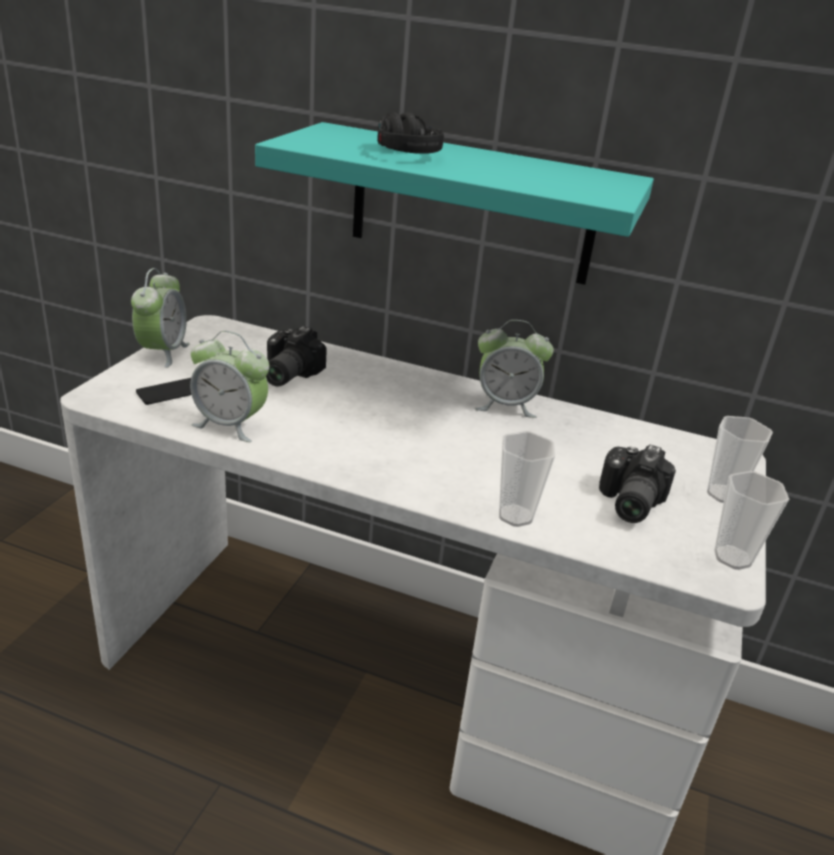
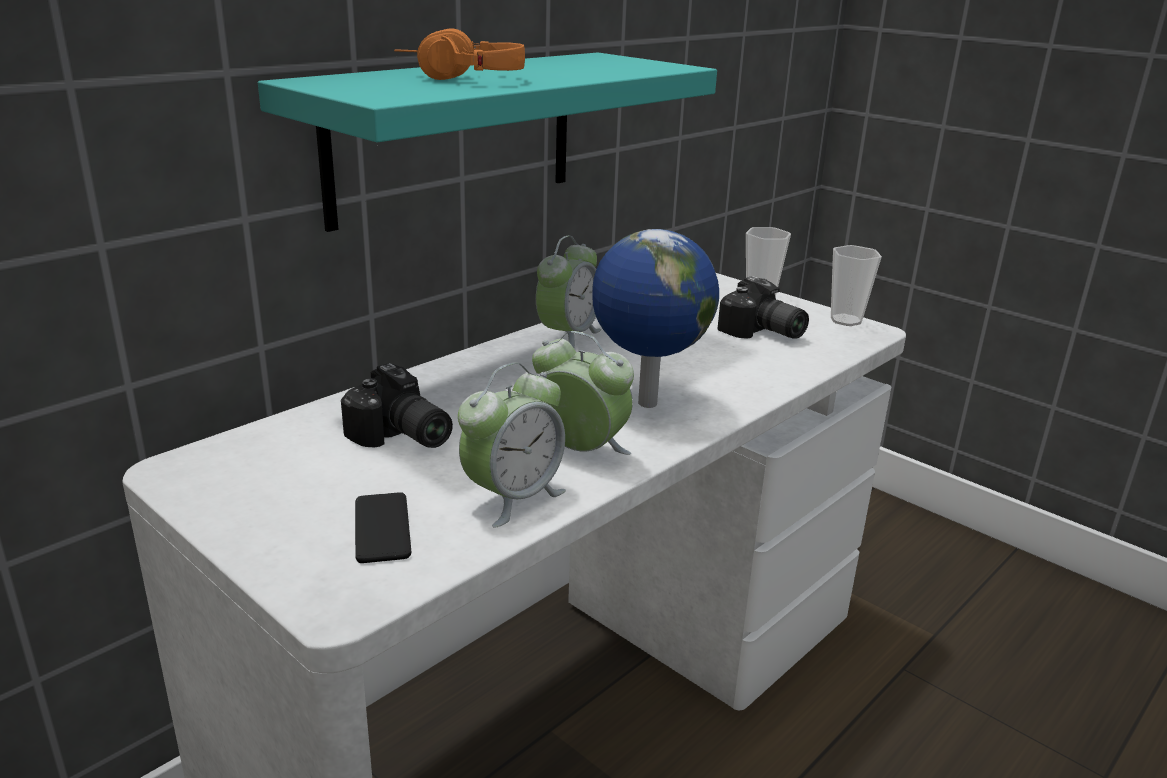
camera: 65 degrees left, 5 degrees down
alarm clock [131,268,190,368] -> alarm clock moved to [532,331,634,455]
black headphones [377,112,444,154] -> orange headphones [394,29,525,80]
cup [499,431,555,527] -> none
none -> globe [592,229,719,408]

